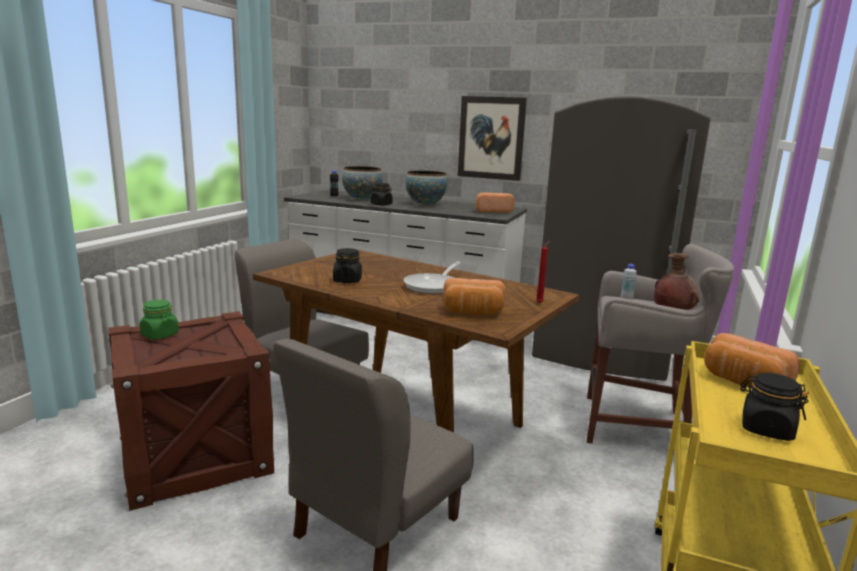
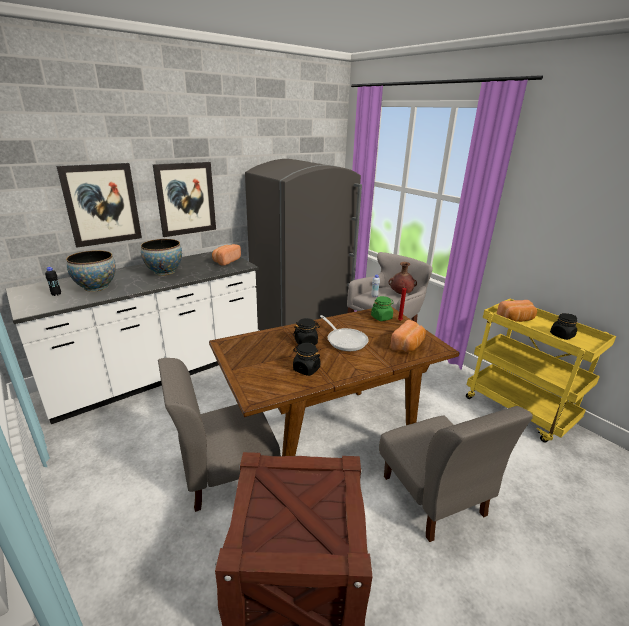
camera: 60 degrees left, 10 degrees up
green jar [139,300,179,339] -> green jar moved to [371,296,394,321]
black jar [371,183,393,205] -> black jar moved to [293,318,320,345]
none -> picture [56,163,142,248]

